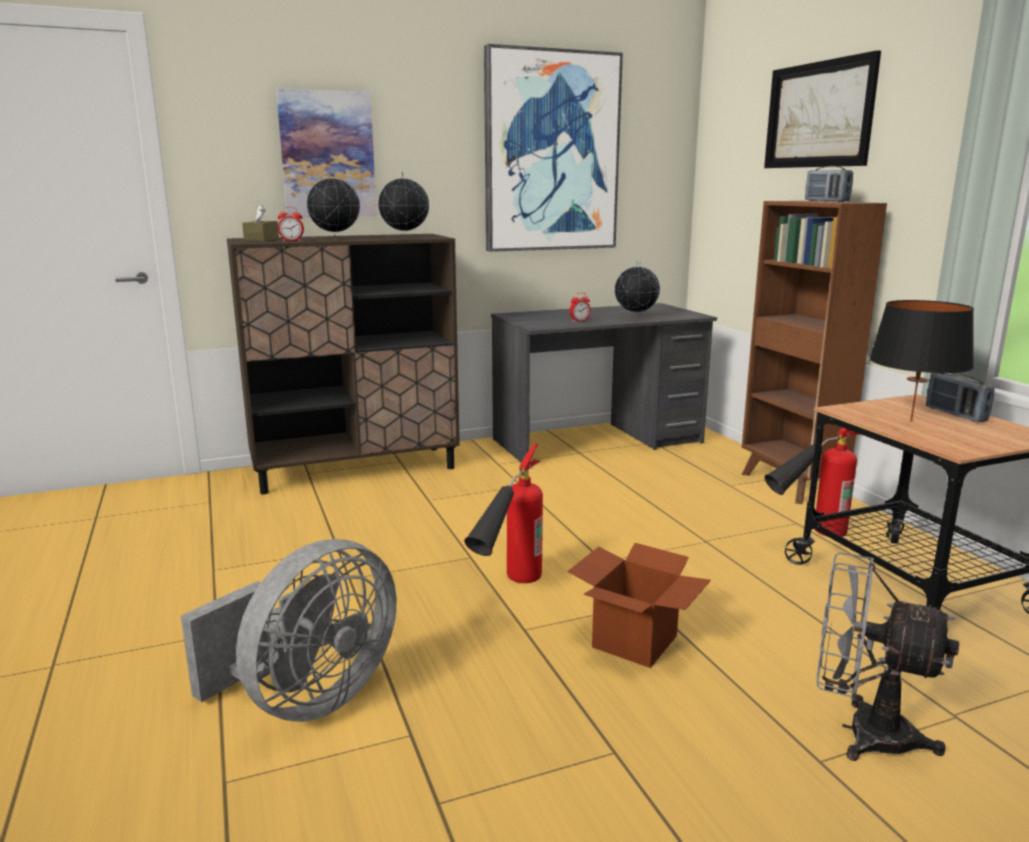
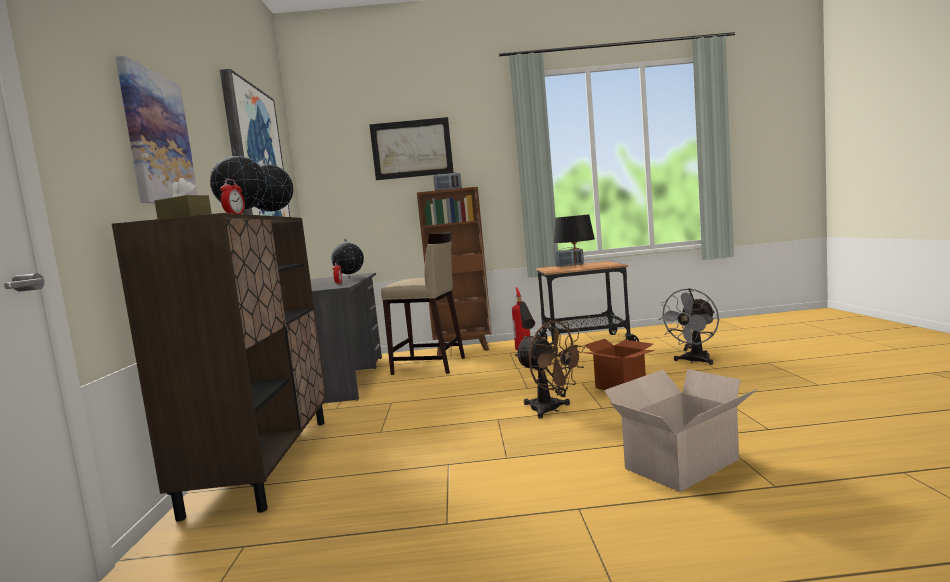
camera: 70 degrees left, 10 degrees down
grey fan [181,539,397,722] -> cardboard box [604,369,758,492]
fire extinguisher [464,443,543,583] -> brown fan [514,320,585,419]
none -> beige stool [381,231,465,375]

